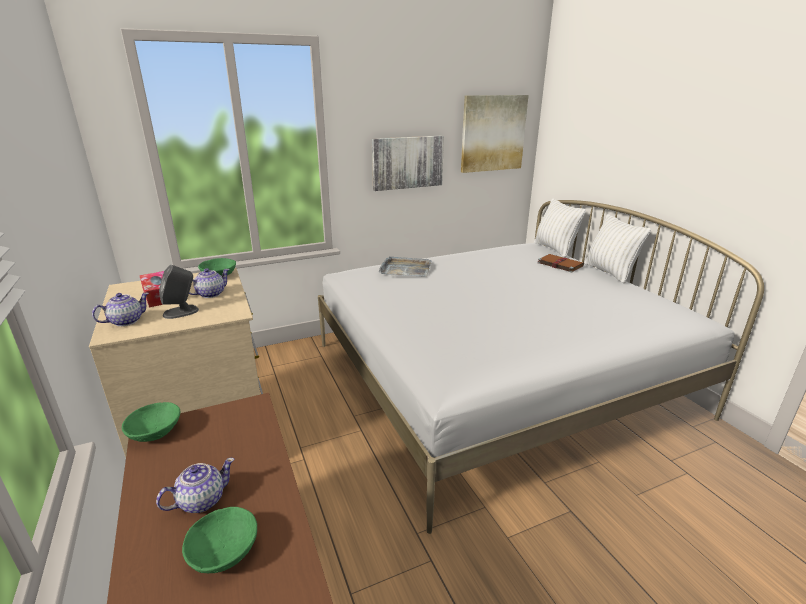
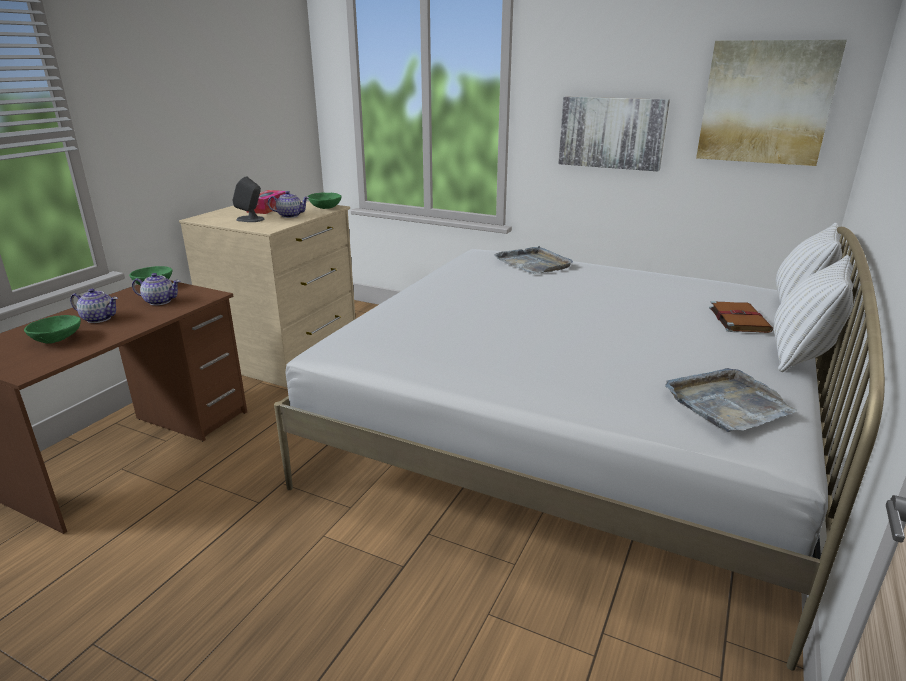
camera: 50 degrees right, 0 degrees up
teapot [92,293,149,326] -> teapot moved to [132,273,180,305]
none -> grey tray [665,368,797,432]

